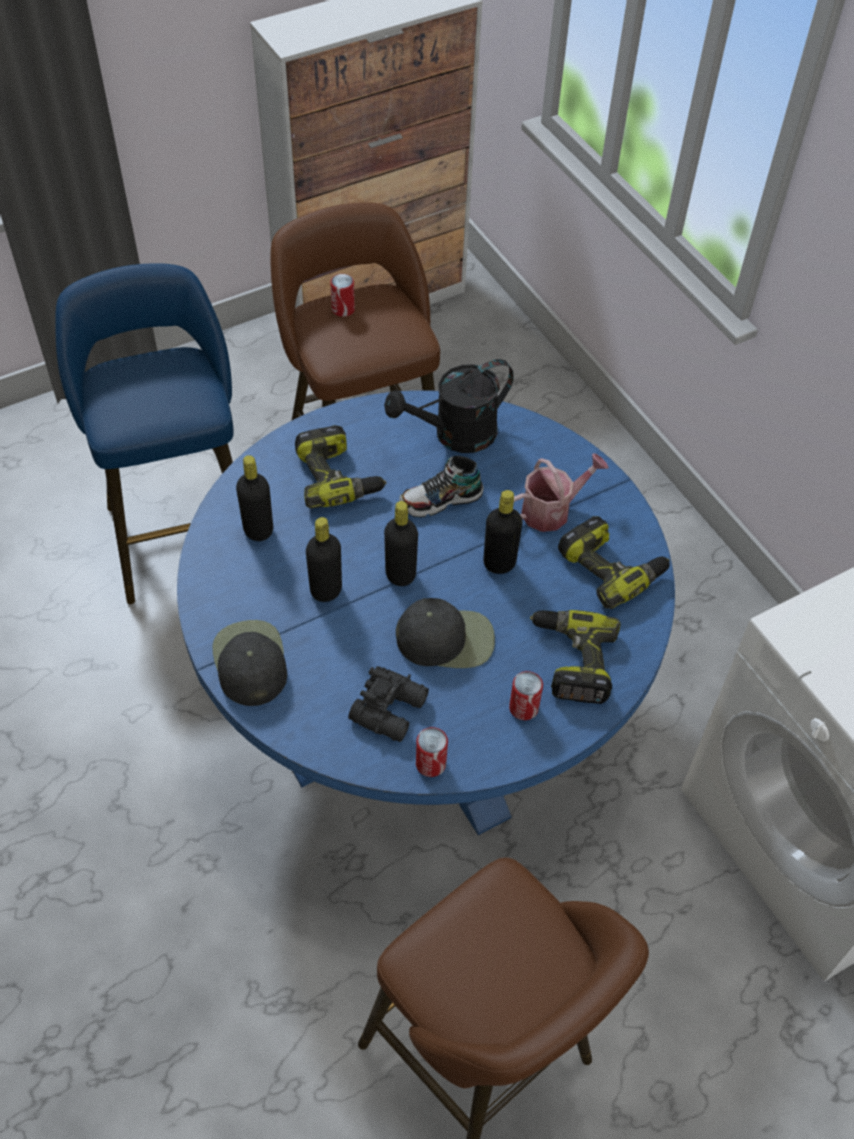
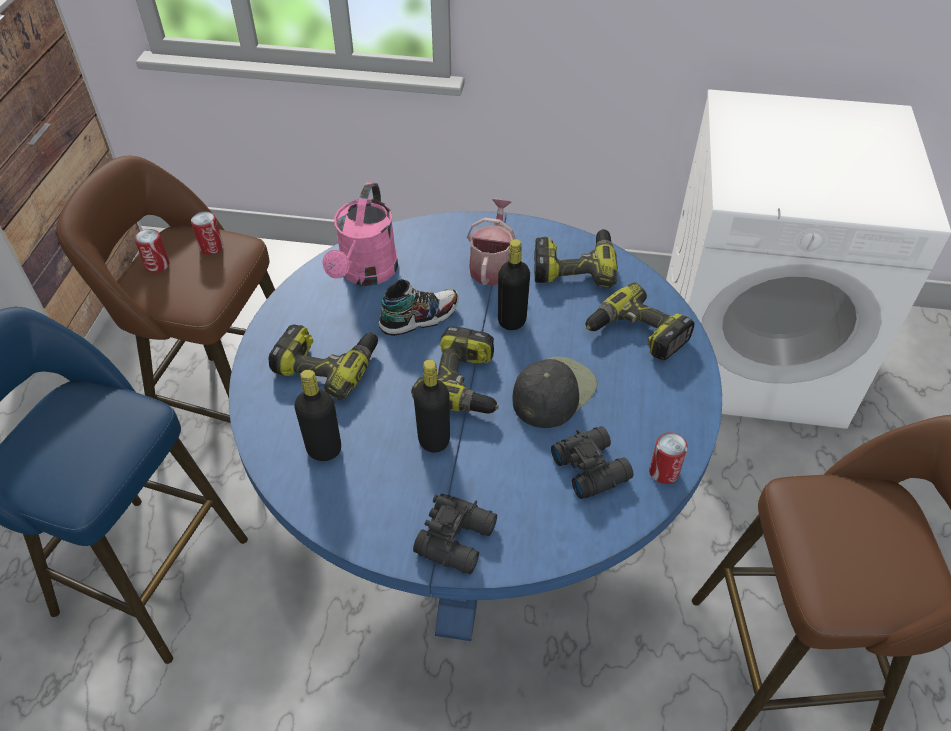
camera: 50 degrees left, 5 degrees down
black cap [212,620,287,706] -> black binoculars [413,494,497,574]
black watering can [384,359,514,453] -> pink watering can [323,182,398,286]
black bottle [384,501,418,586] -> power drill [411,326,499,413]
shoe [399,456,483,518] -> shoe turned 135 degrees counterclockwise [379,279,459,336]
can [509,671,543,720] -> can moved to [191,212,223,255]

